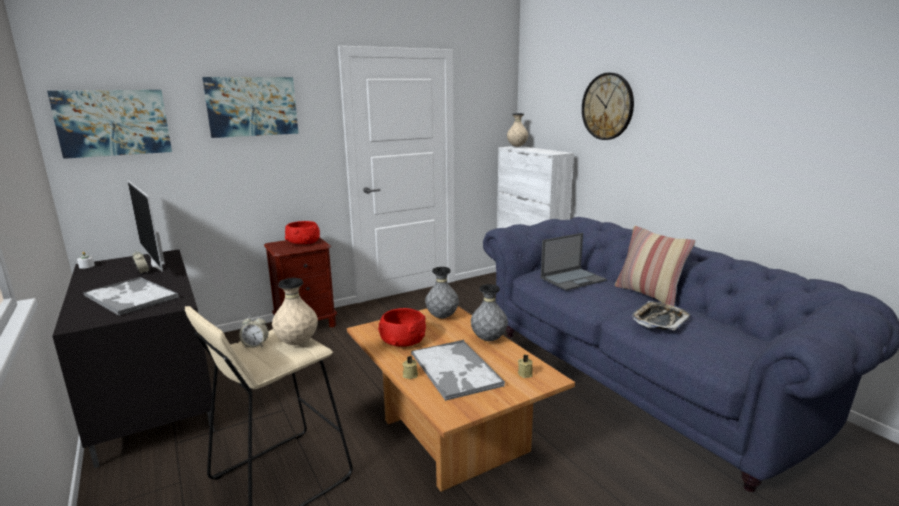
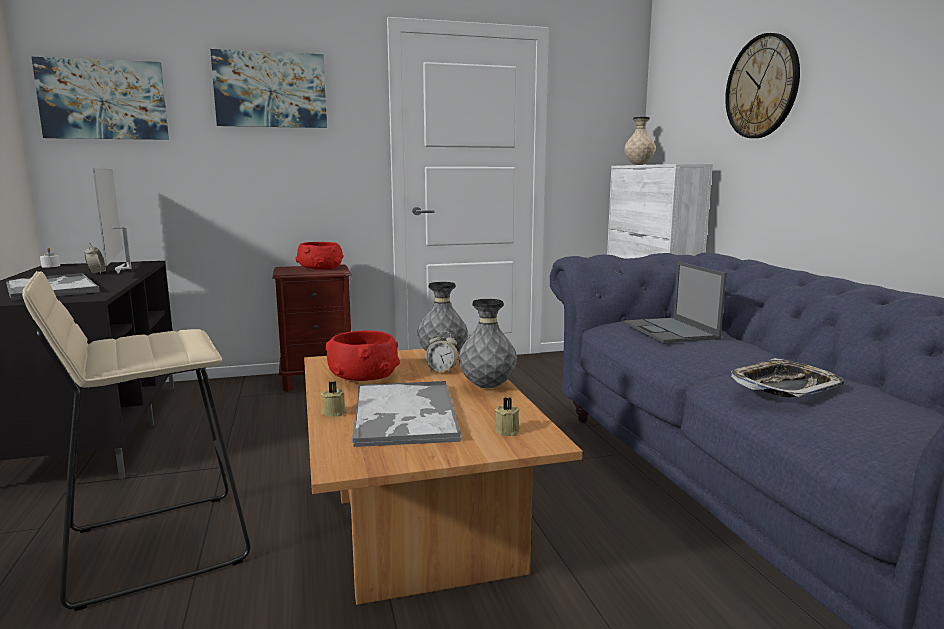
camera: 15 degrees right, 5 degrees down
alarm clock [239,314,269,348] -> alarm clock moved to [425,331,459,373]
beige vase [272,278,318,345] -> none
laptop [541,233,607,291] -> laptop turned 90 degrees clockwise [623,261,727,343]
pillow [615,226,695,306] -> none

